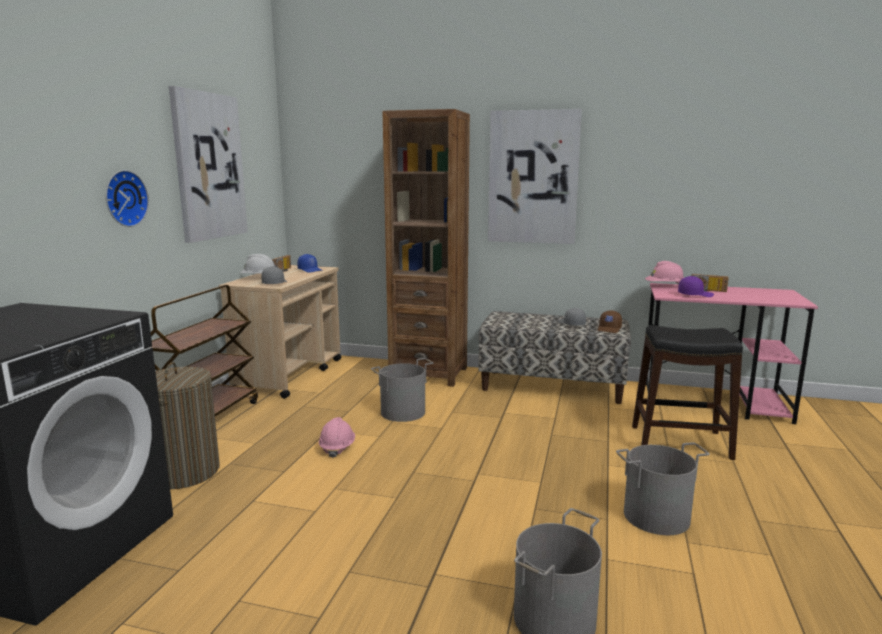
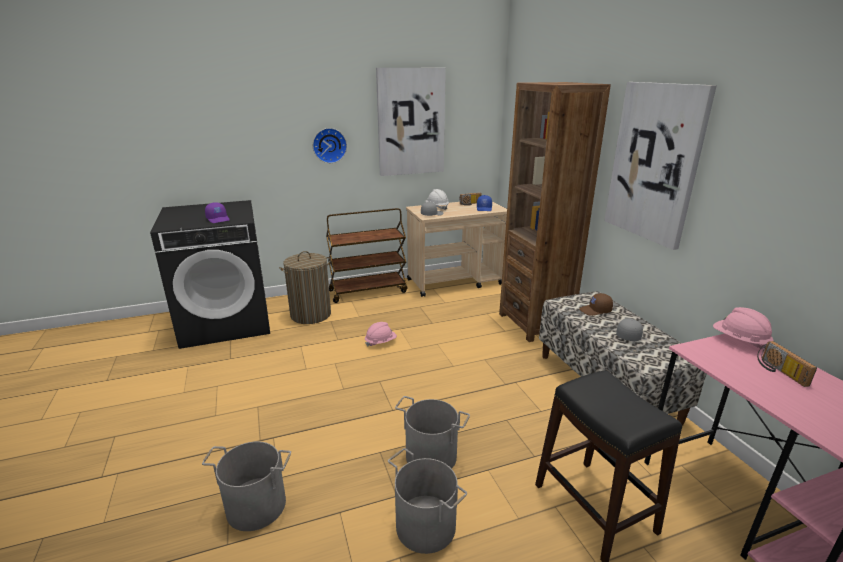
camera: 55 degrees right, 10 degrees up
grey bucket [371,358,433,422] -> grey bucket moved to [395,396,470,469]
brown cap [598,310,622,333] -> brown cap moved to [579,293,613,316]
purple cap [678,276,714,297] -> purple cap moved to [205,202,229,223]

